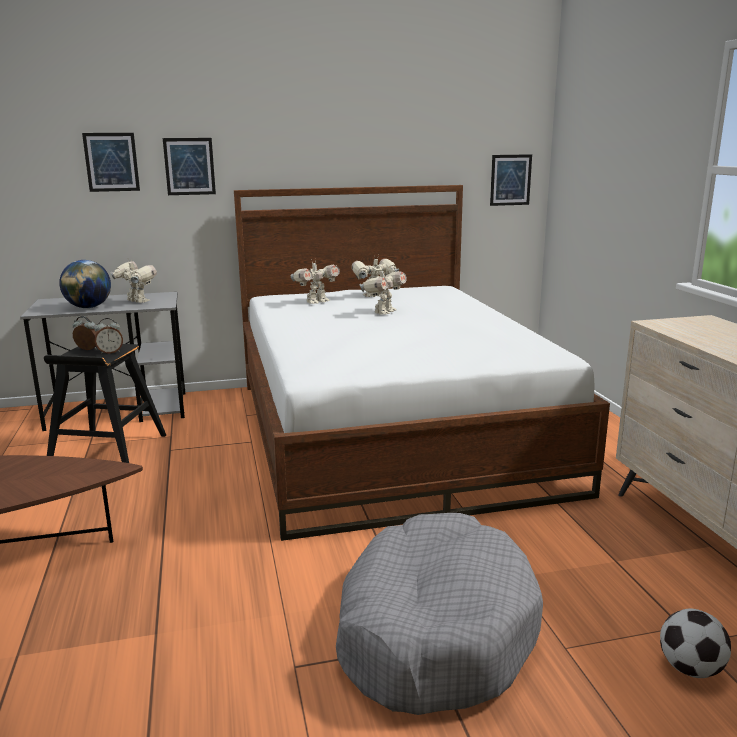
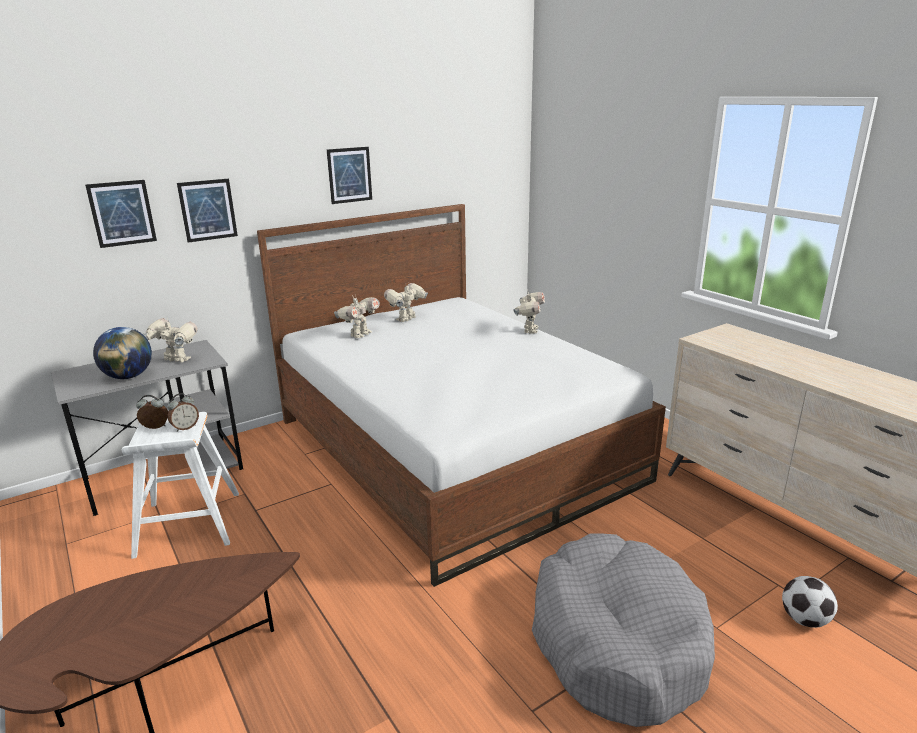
camera: 20 degrees left, 5 degrees up
black stool [44,344,166,463] -> white stool [122,412,239,559]
toy robot [360,267,407,315] -> toy robot moved to [513,292,545,334]
picture [490,154,532,206] -> picture moved to [327,147,372,204]

